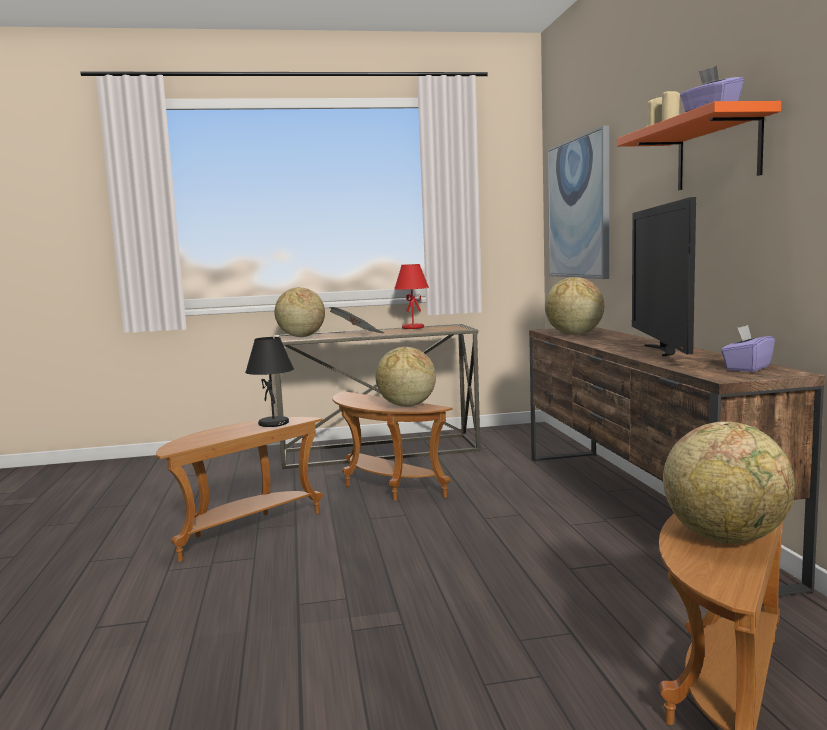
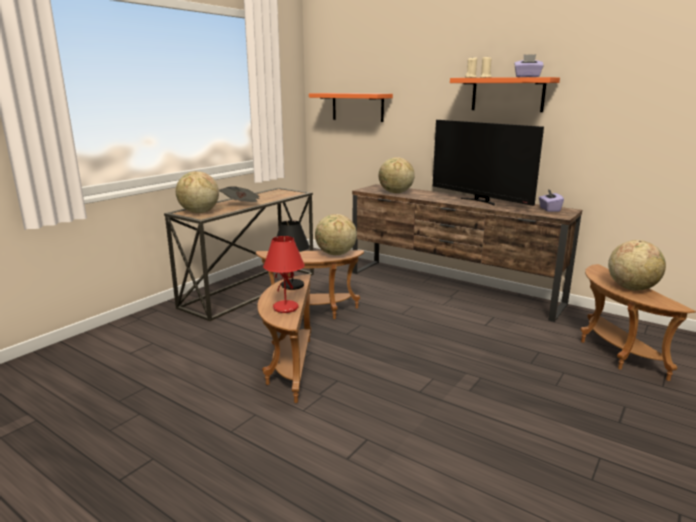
camera: 45 degrees left, 10 degrees up
red table lamp [394,264,429,329] -> red table lamp moved to [263,236,305,313]
picture [548,125,609,279] -> orange shelf [309,93,393,122]

